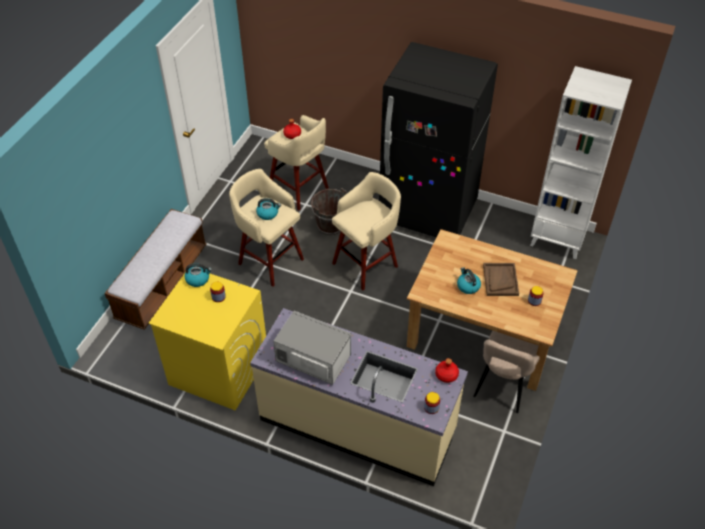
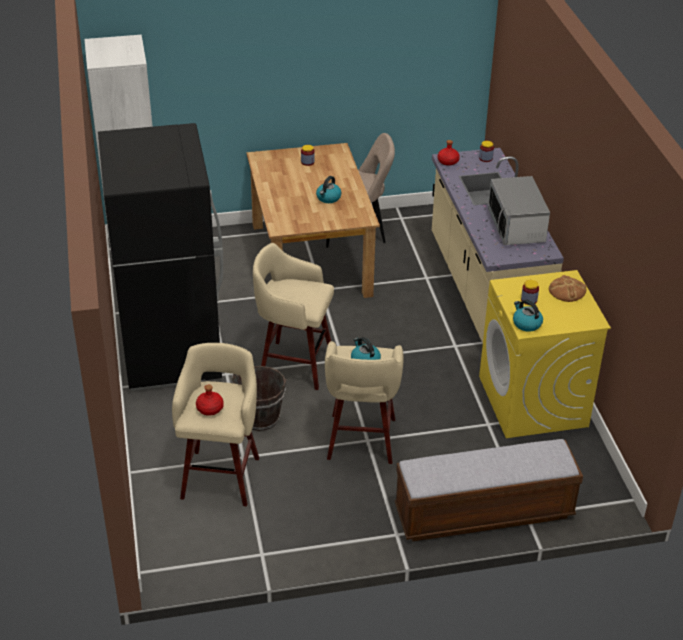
camera: 125 degrees left, 10 degrees down
brown tray [483,263,519,296] -> none
none -> bread [549,275,586,302]

